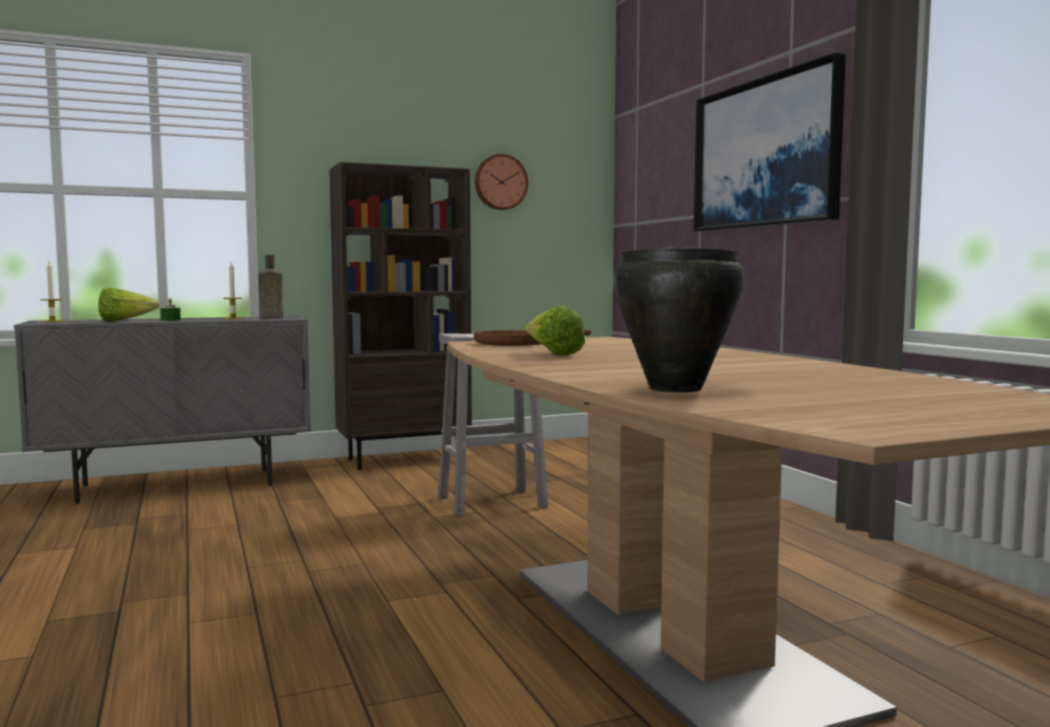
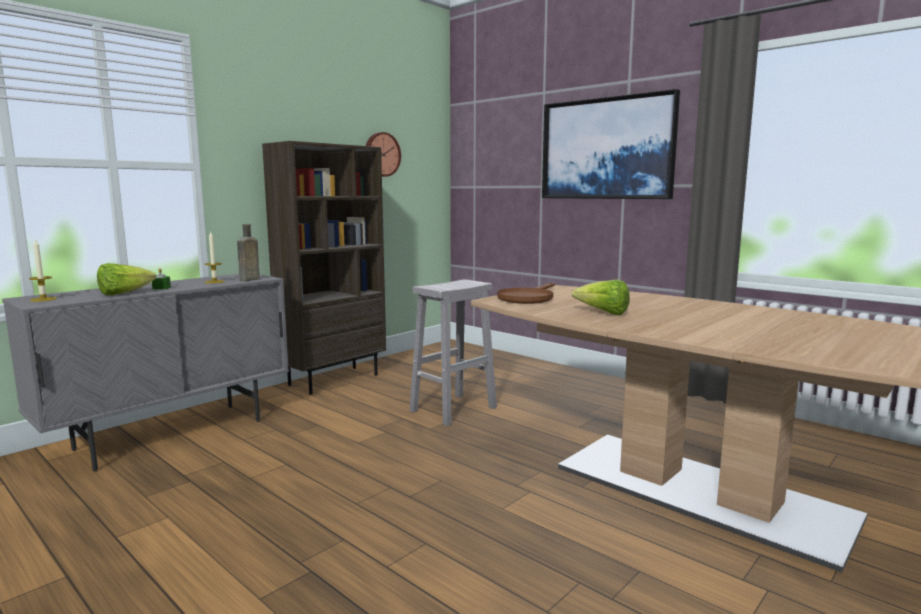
camera: 25 degrees left, 5 degrees up
black cooking pot [613,247,745,393] -> none

